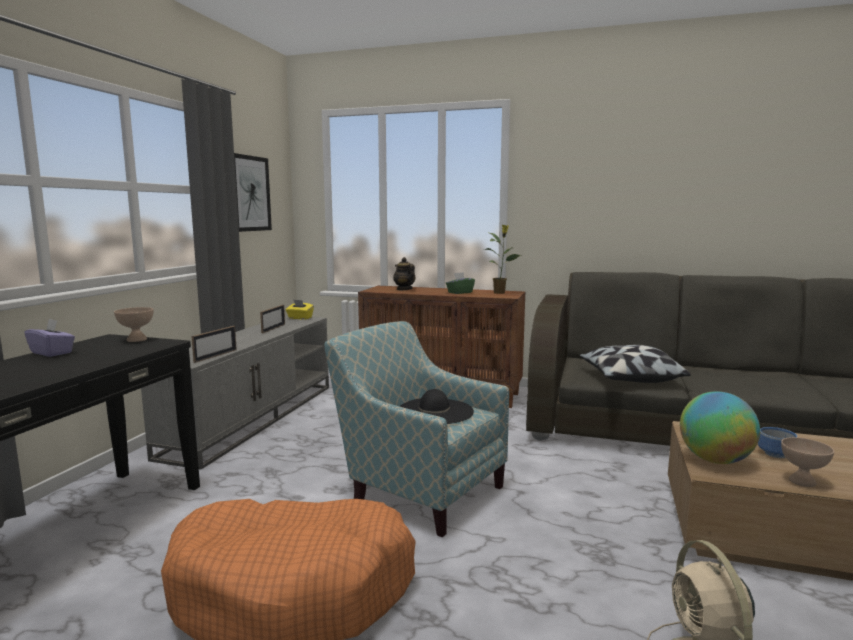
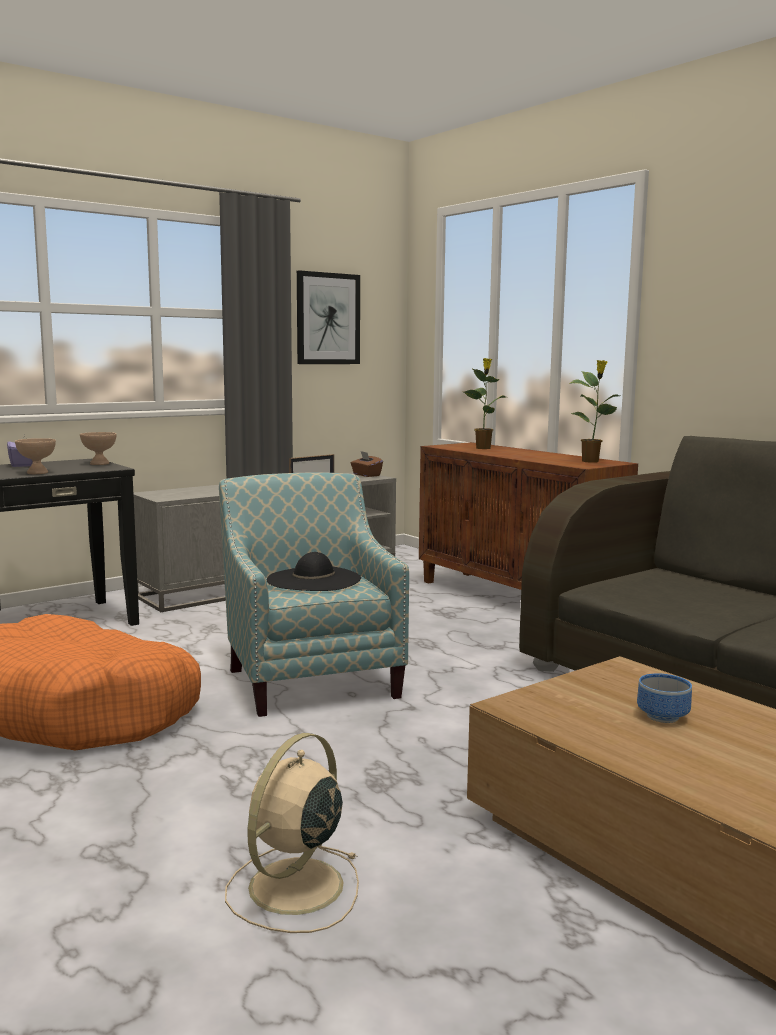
camera: 35 degrees right, 0 degrees up
picture frame [191,326,237,363] -> none
yellow tissue box [286,300,314,320] -> brown tissue box [351,451,383,477]
teapot [393,257,416,290] -> potted plant [464,358,506,449]
green tissue box [446,272,475,294] -> none
pillow [580,345,691,383] -> none
globe [680,391,760,464] -> none
beige bowl [781,437,834,487] -> beige bowl moved to [15,438,56,474]

